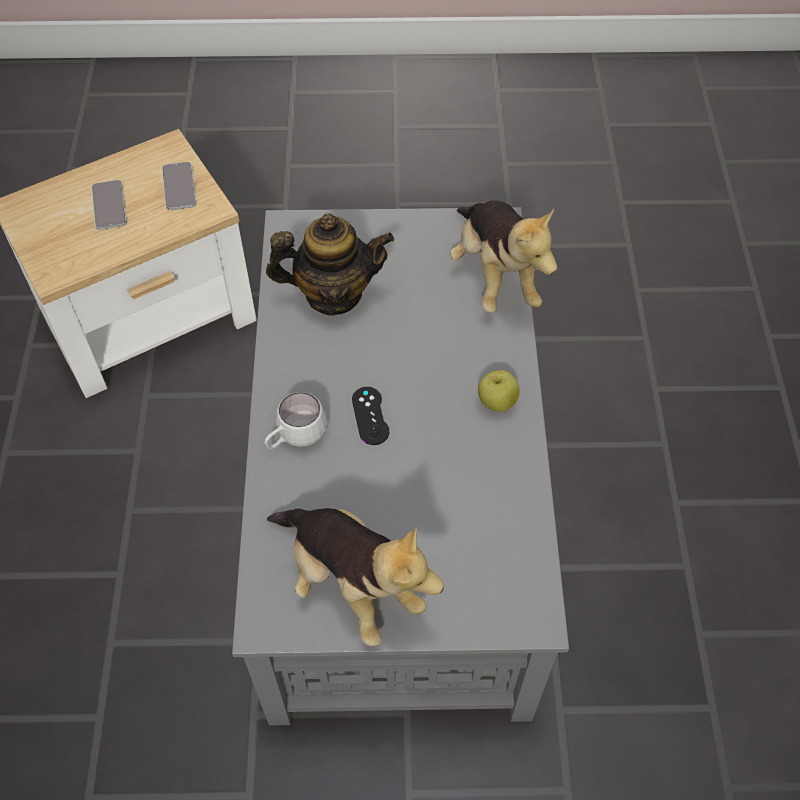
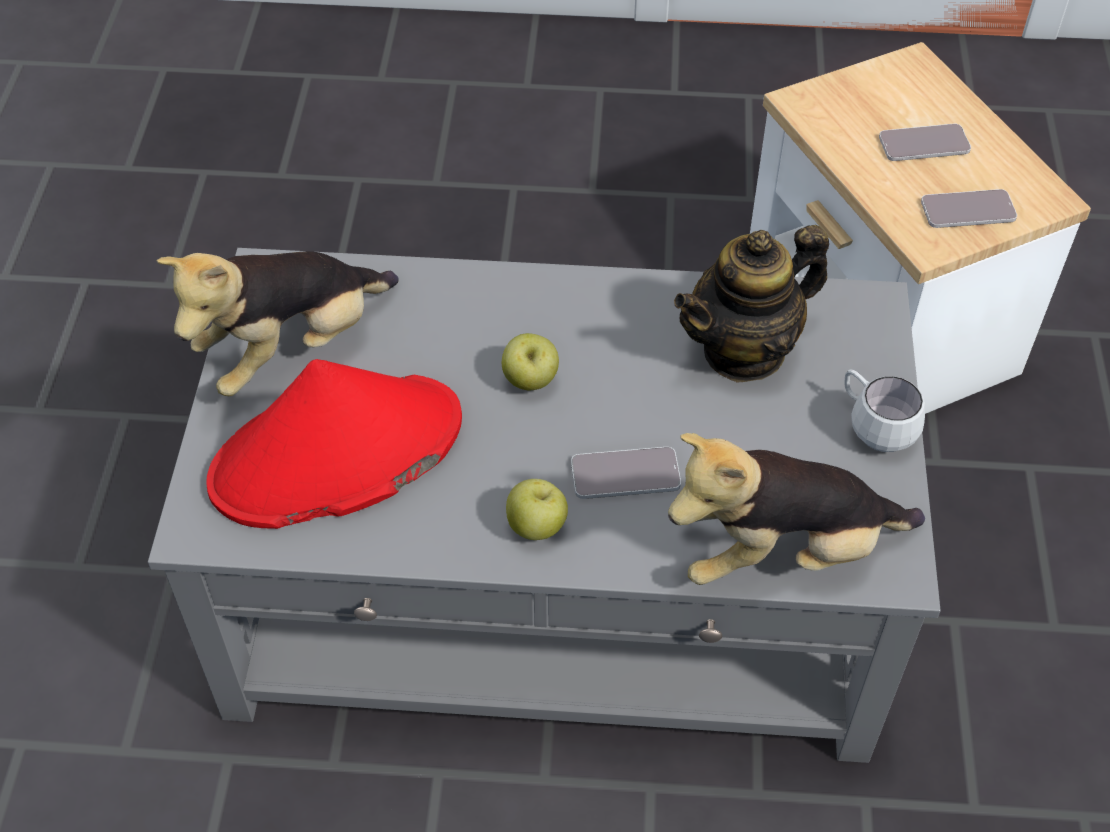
camera: 95 degrees right, 5 degrees down
white mug [264,392,327,449] -> white mug moved to [844,369,925,452]
teapot [266,213,394,315] -> teapot turned 60 degrees clockwise [674,225,829,382]
black game controller [352,387,389,445] -> apple [502,333,559,390]
none -> red hat [206,359,462,529]
none -> phone [571,447,681,499]

